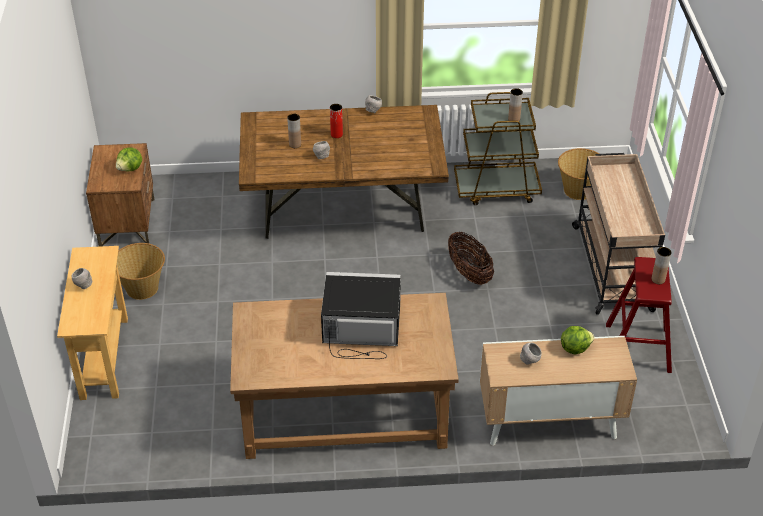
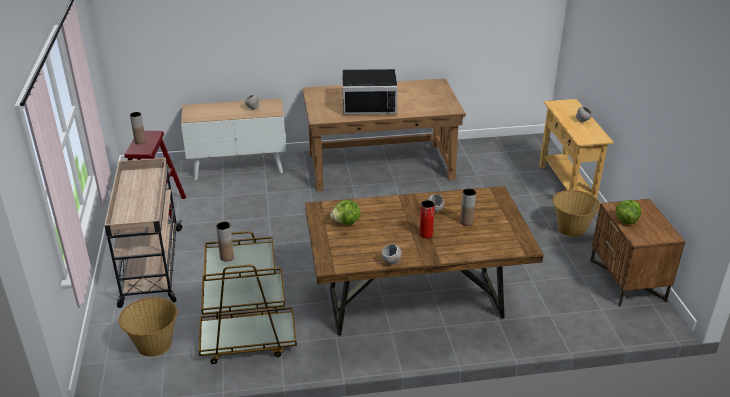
camera: 175 degrees right, 10 degrees down
basket [448,232,494,285] -> none
lettuce [561,326,595,354] -> lettuce moved to [330,200,361,225]

